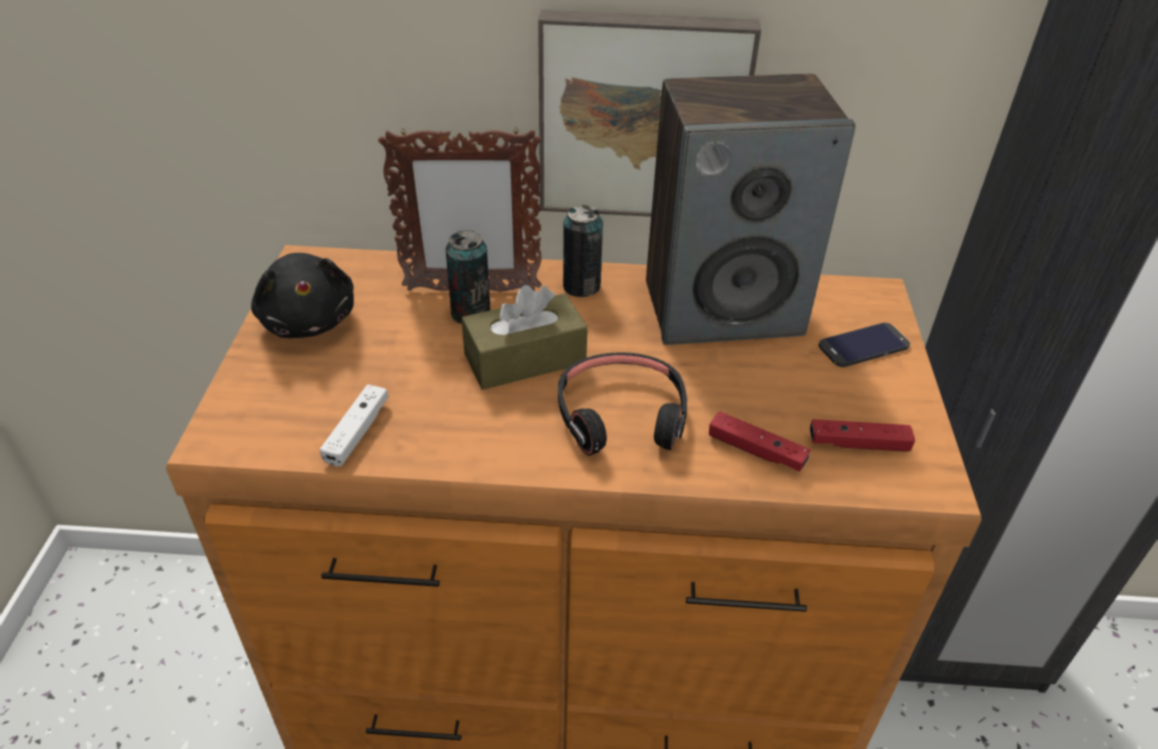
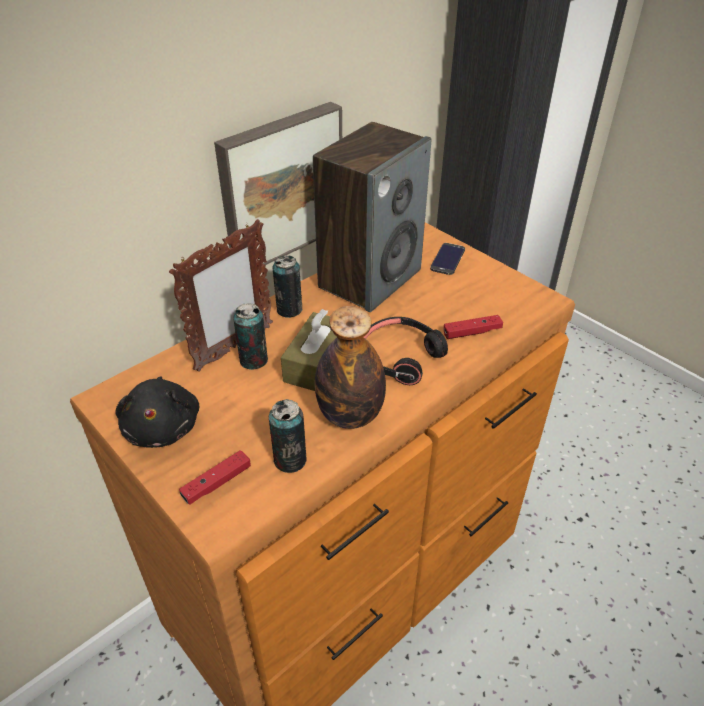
camera: 45 degrees left, 0 degrees up
black plush toy [251,253,354,338] -> black plush toy turned 60 degrees clockwise [115,377,199,448]
white game controller [319,384,388,467] -> can [269,399,307,473]
red game controller [810,419,915,452] -> red game controller moved to [179,450,251,504]
none -> bottle [315,306,386,429]

